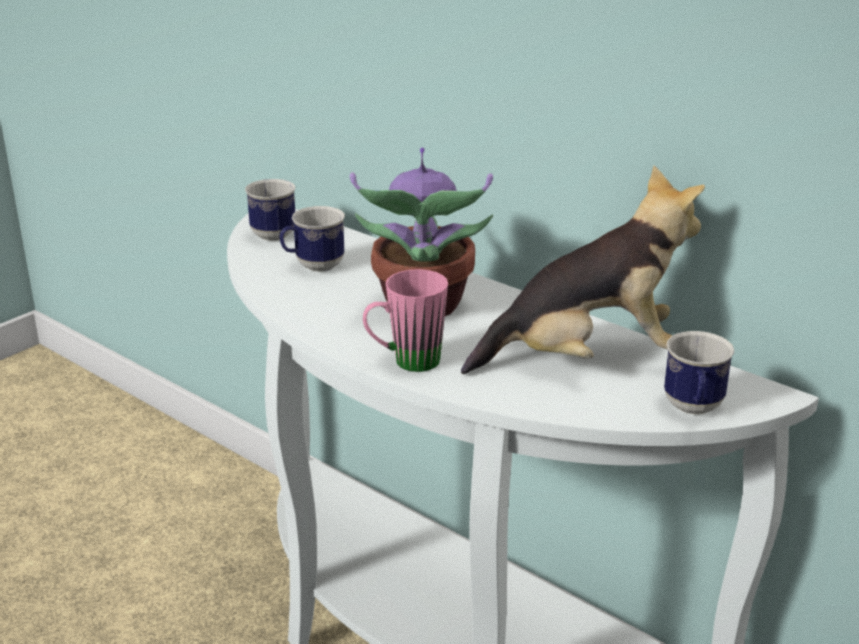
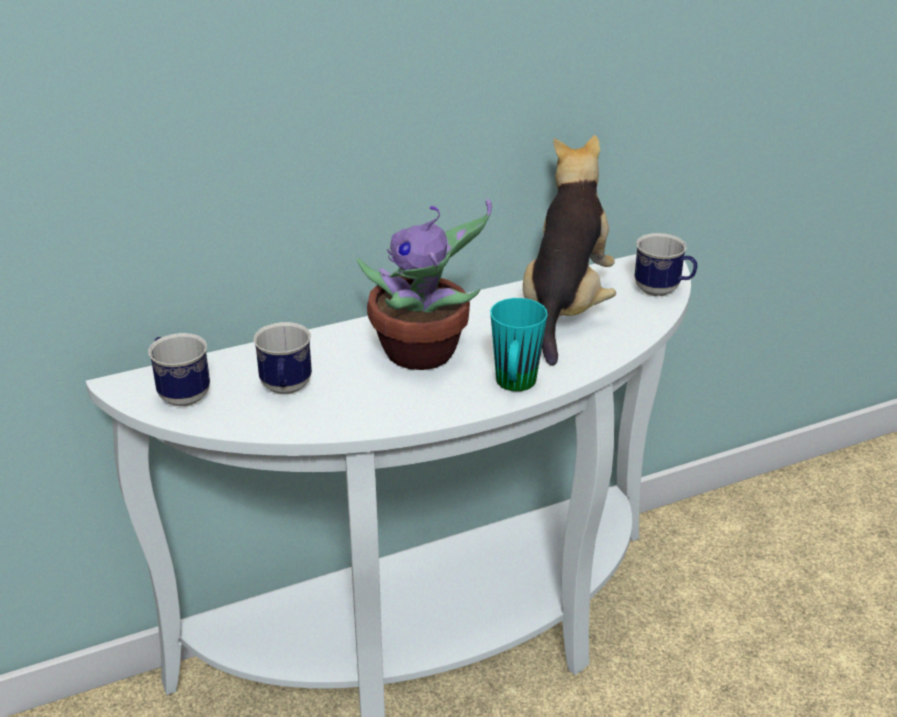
camera: 65 degrees left, 5 degrees up
pink mug [363,269,448,372] -> turquoise mug [490,298,547,391]

